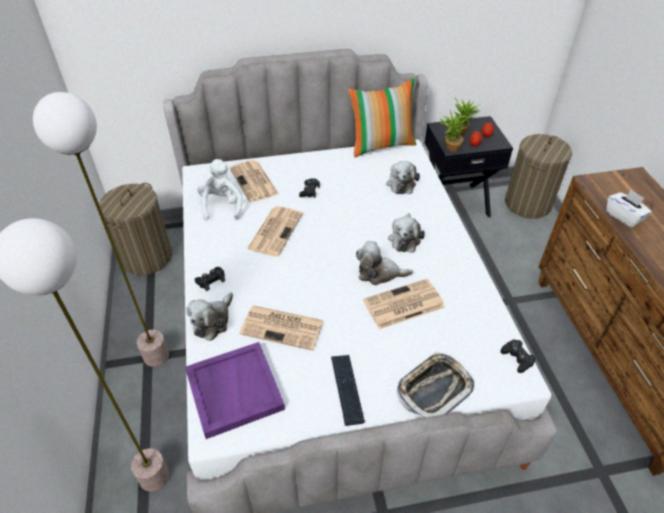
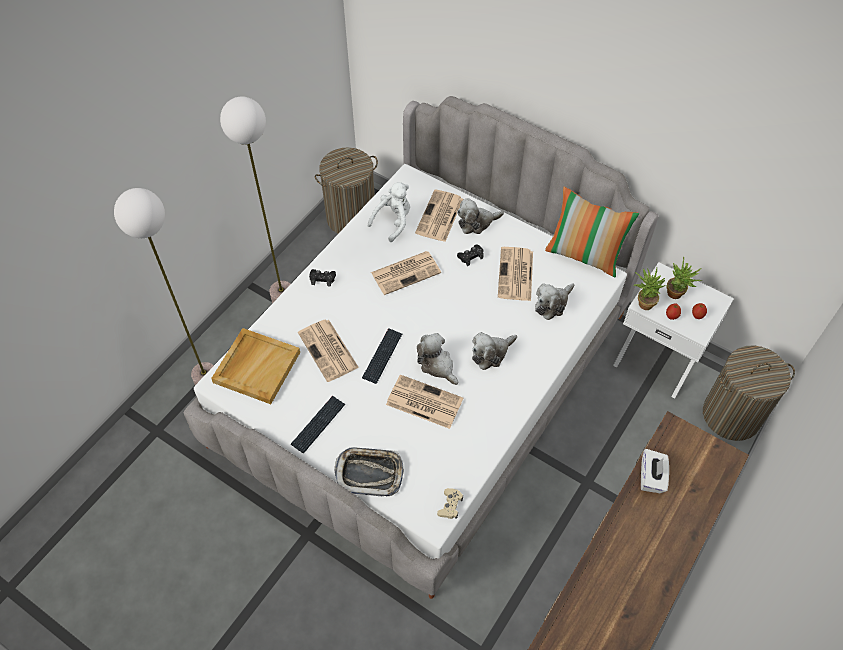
camera: 45 degrees right, 10 degrees up
purple tray [185,342,285,439] -> beige tray [211,328,300,404]
plush toy [187,292,233,341] -> plush toy moved to [457,198,504,234]
black nightstand [425,116,513,217] -> white nightstand [613,262,734,399]
black game controller [501,340,536,373] -> beige game controller [437,488,463,519]
none -> keyboard [362,328,402,384]
none -> newspaper [498,247,533,301]

